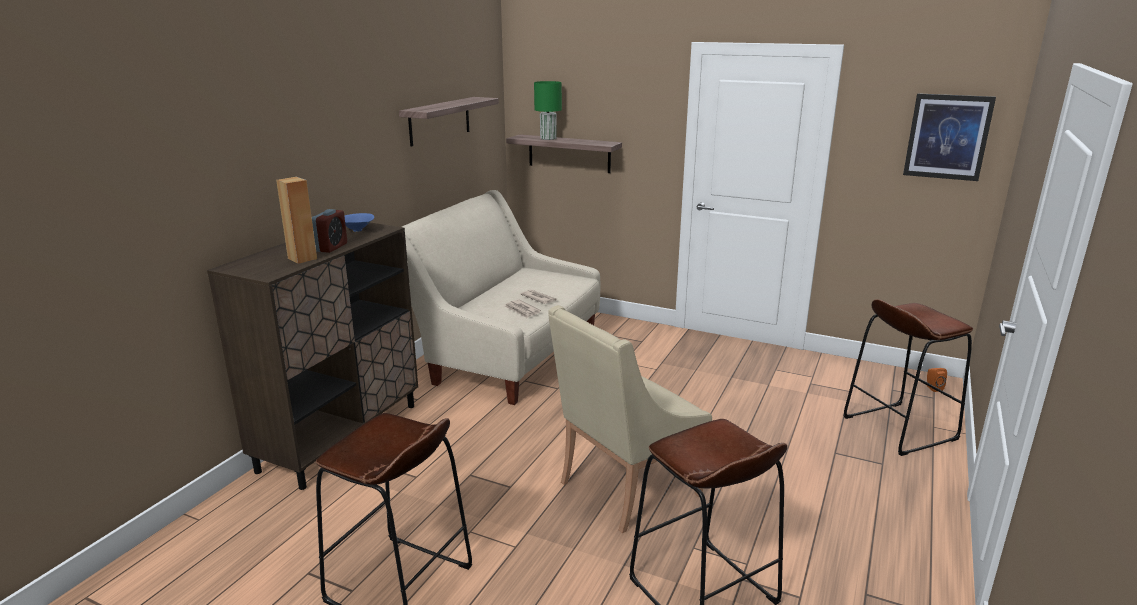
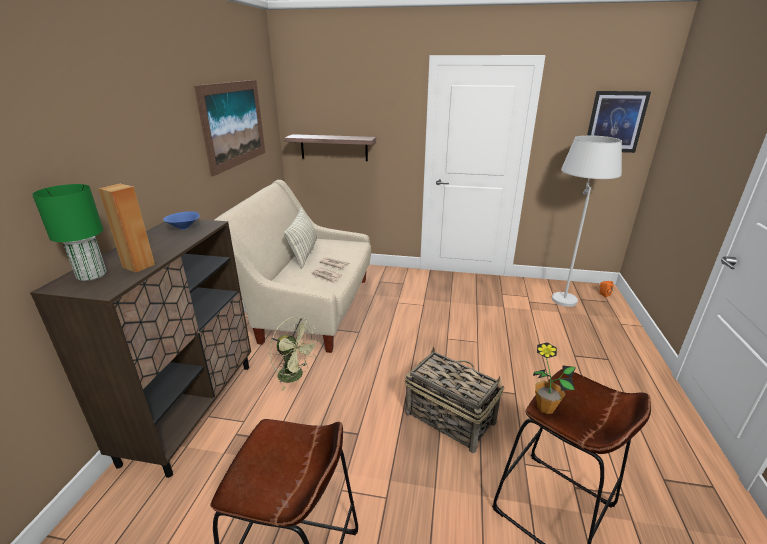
camera: 15 degrees left, 5 degrees up
alarm clock [312,209,347,253] -> none
shelf [399,97,499,147] -> picture [194,80,265,176]
green table lamp [534,81,562,140] -> green table lamp moved to [32,184,107,281]
beige armchair [549,305,712,533] -> basket [405,346,504,453]
brown stool [843,299,973,456] -> none
none -> green fan [270,317,319,391]
none -> pillow [284,208,317,269]
none -> potted plant [533,343,576,414]
none -> white floor lamp [552,135,622,307]

